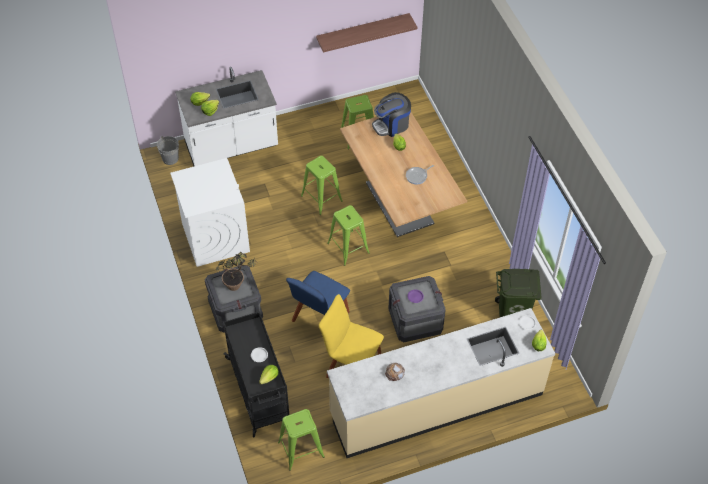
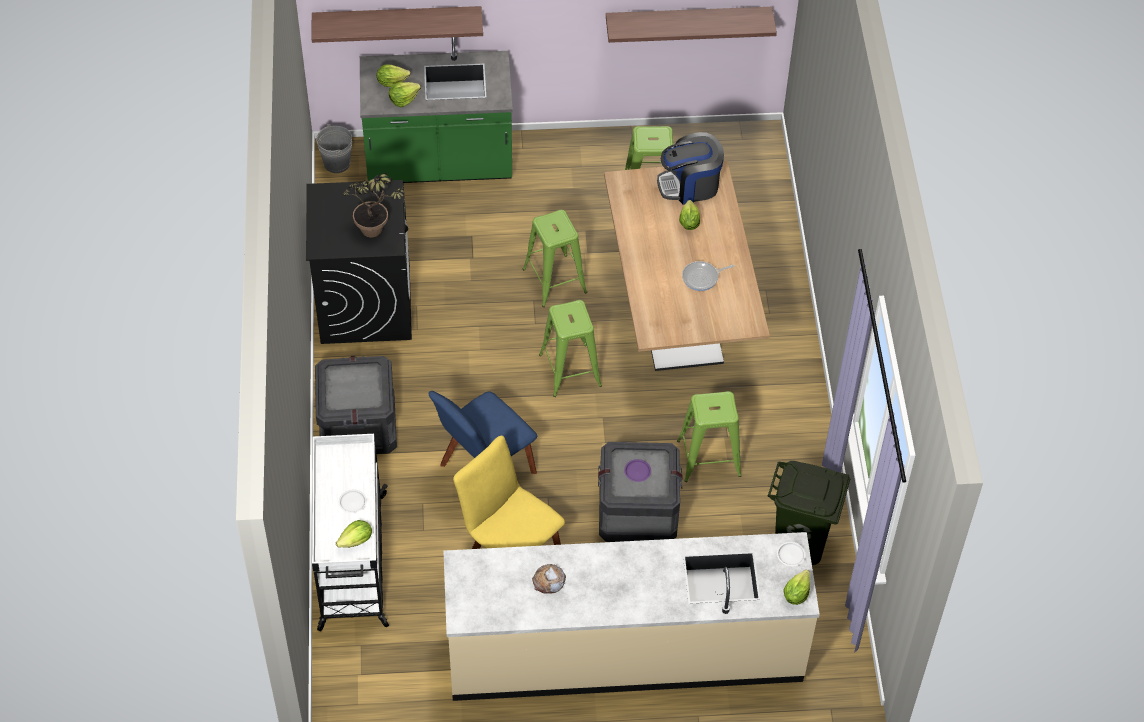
camera: 15 degrees right, 0 degrees up
white washing machine [170,158,250,267] -> black washing machine [306,180,412,344]
white counter [175,67,278,166] -> green counter [360,37,513,183]
potted plant [215,252,256,291] -> potted plant moved to [343,173,404,237]
black cart [223,312,289,438] -> white cart [312,434,389,631]
green stool [278,409,325,471] -> green stool moved to [677,391,741,482]
none -> shelf [311,6,483,43]

